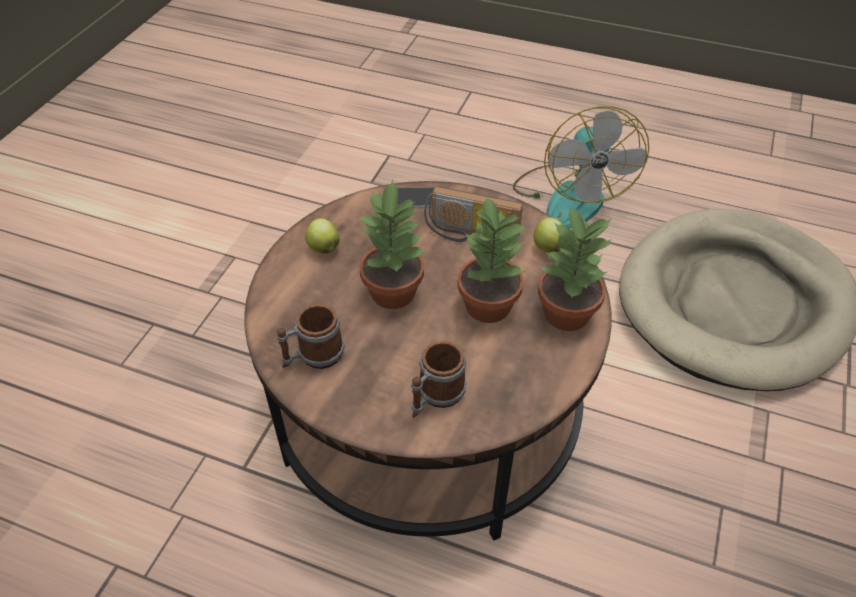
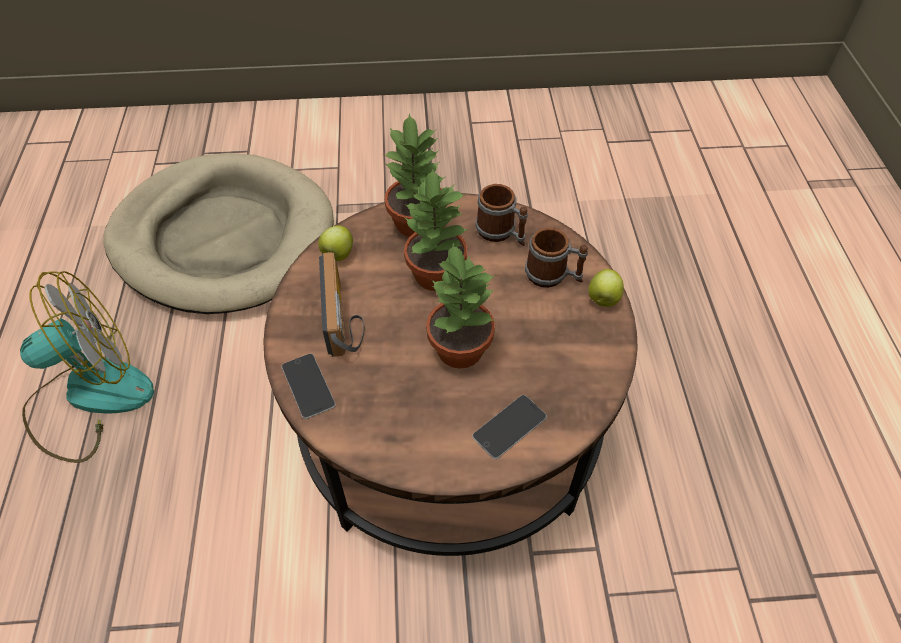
camera: 115 degrees left, 5 degrees up
mug [277,304,345,369] -> mug moved to [475,184,528,246]
apple [305,218,340,253] -> apple moved to [588,269,624,307]
none -> phone [472,395,547,459]

